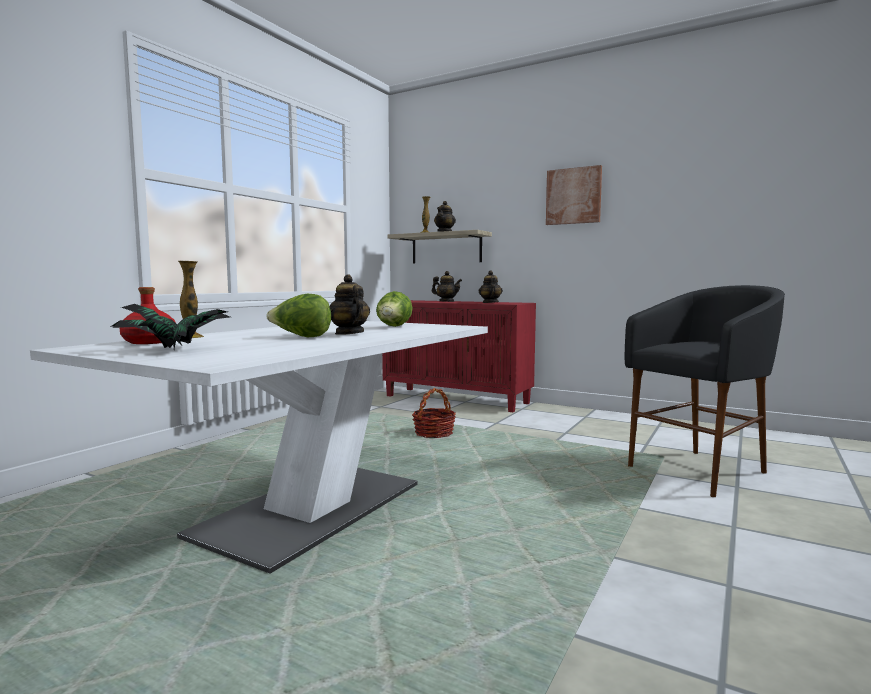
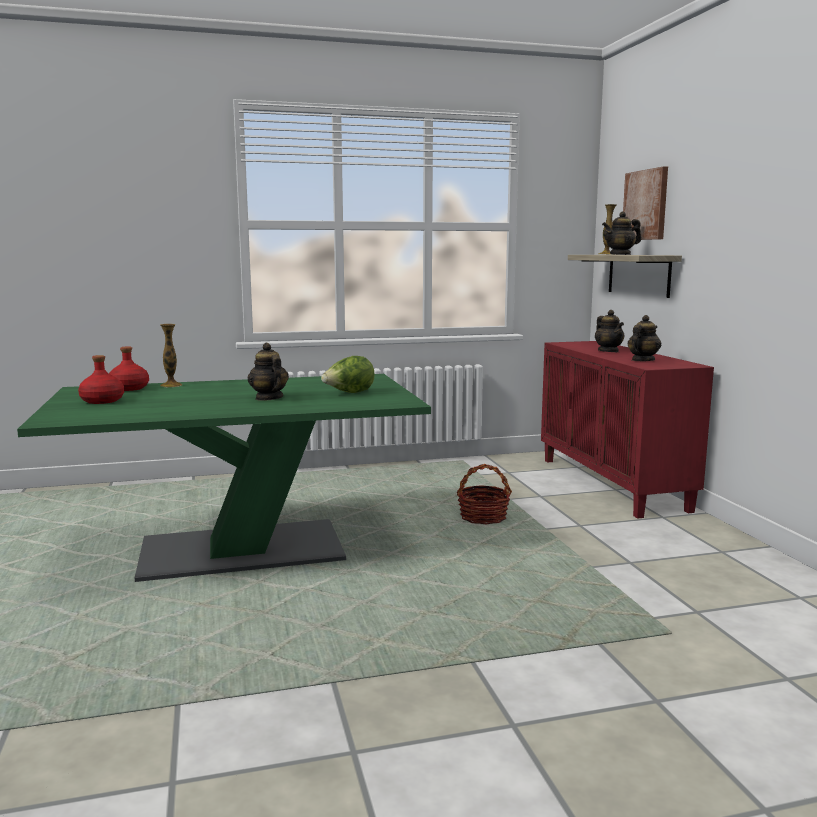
camera: 45 degrees right, 5 degrees up
white dining table [30,321,488,574] -> green dining table [17,374,431,582]
potted plant [110,304,230,349] -> red bottle [78,355,124,404]
lettuce [267,294,331,337] -> none
teapot [330,274,370,335] -> teapot turned 45 degrees counterclockwise [248,343,289,401]
picture [546,165,602,225] -> picture moved to [623,167,668,240]
black stool [625,285,785,497] -> none

